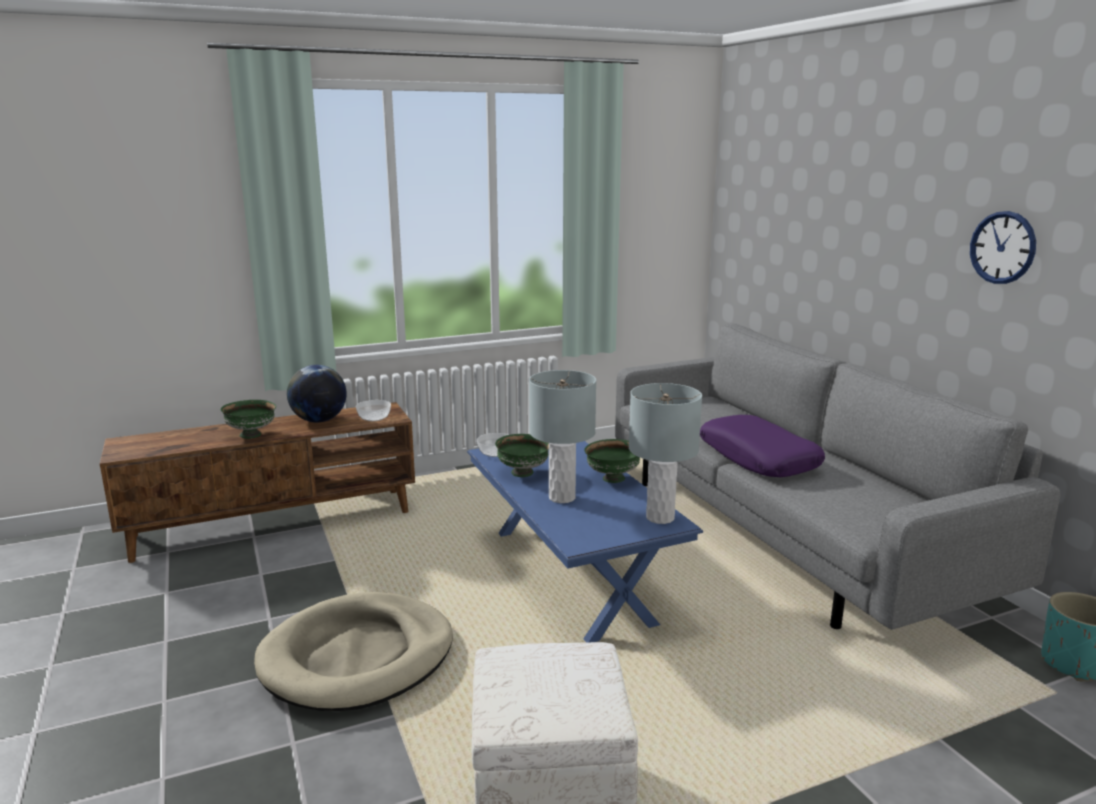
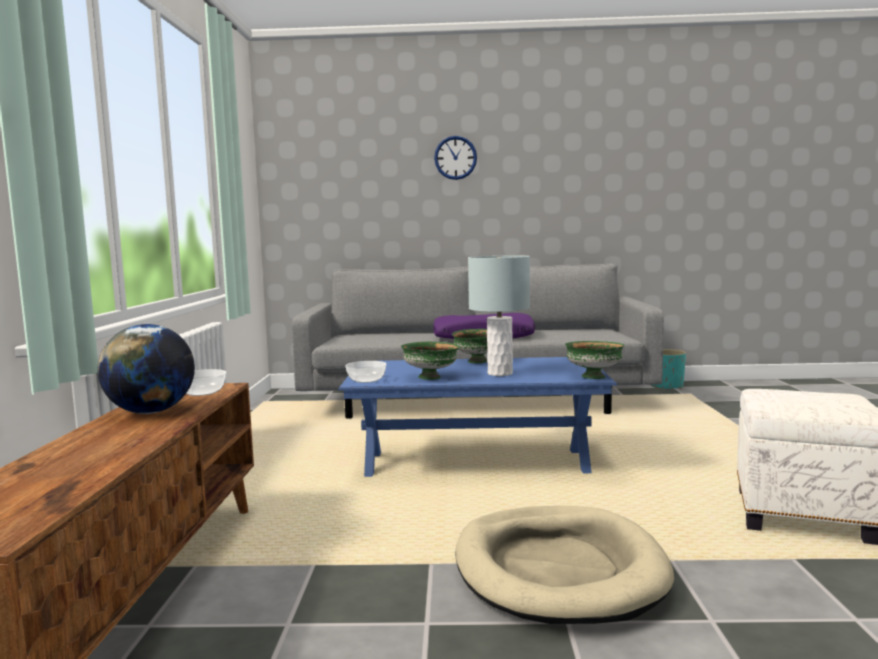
camera: 65 degrees left, 10 degrees down
green bowl [220,400,276,439] -> green bowl moved to [565,341,624,379]
grey table lamp [629,383,702,524] -> none
wall clock [970,211,1036,284] -> wall clock moved to [434,136,477,180]

